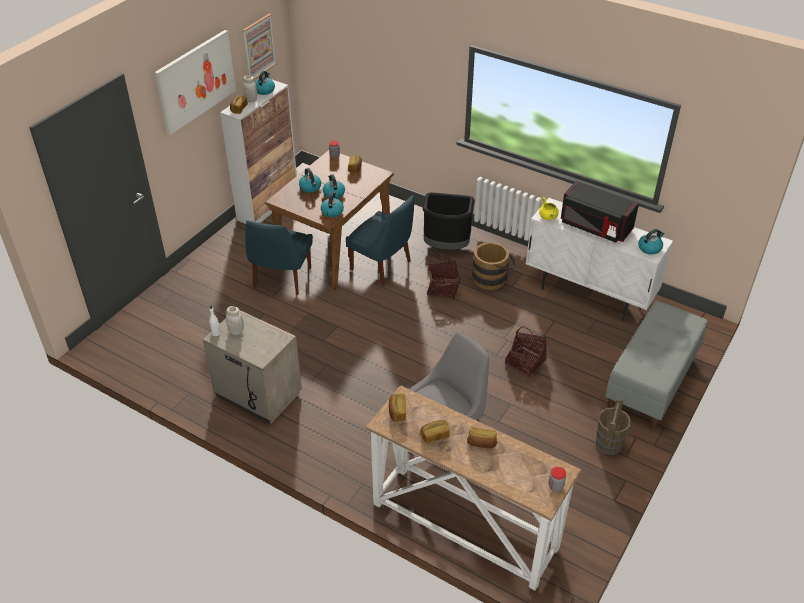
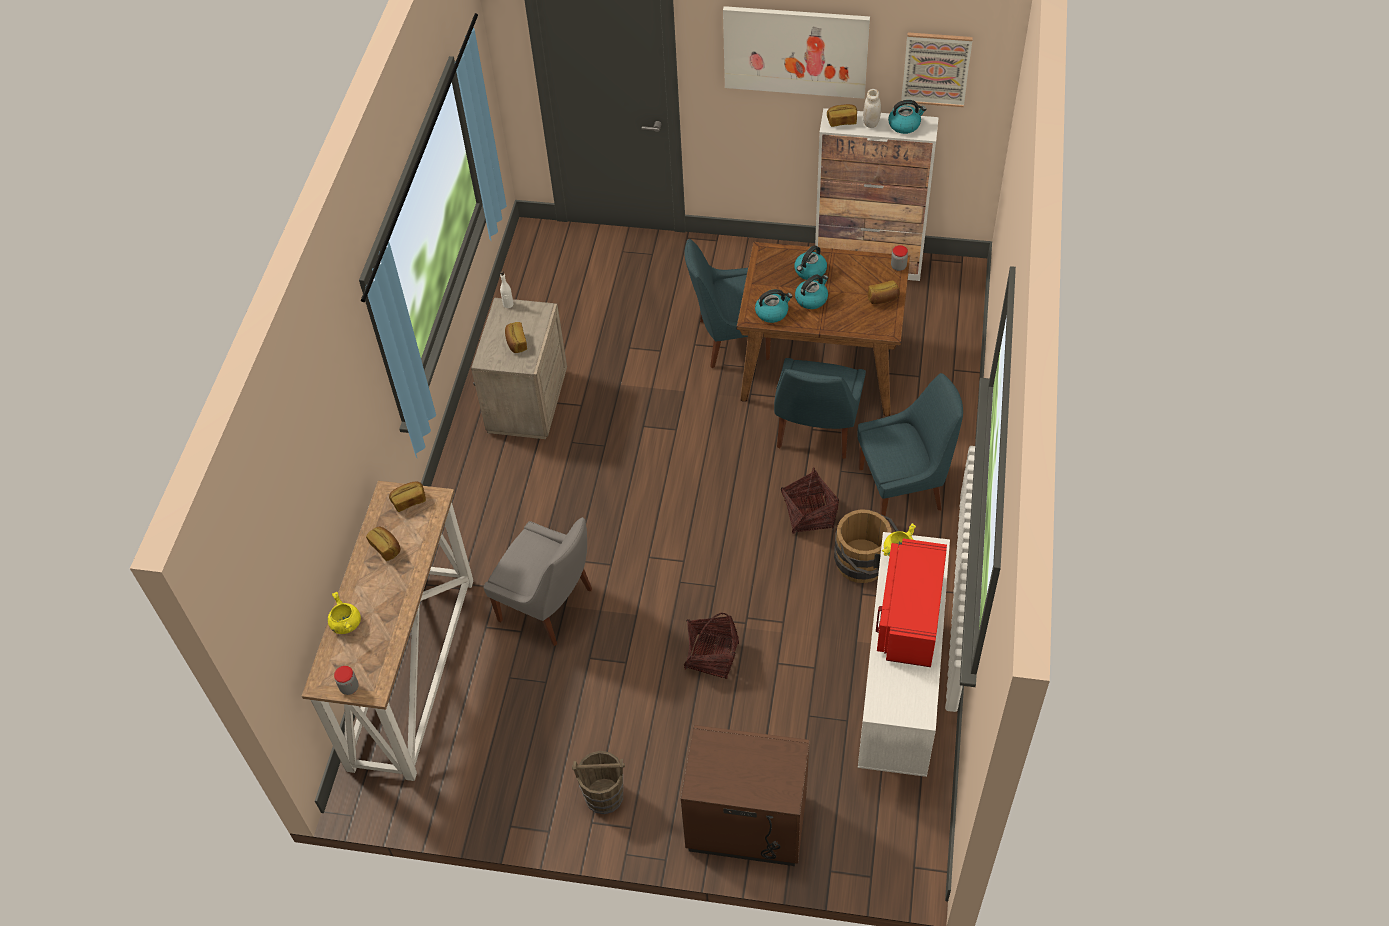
camera: 70 degrees right, 10 degrees up
white jar [226,306,244,335] -> none
black trash can [423,192,475,250] -> blue chair [858,373,963,516]
bread [467,427,497,448] -> bread moved to [505,322,527,353]
black microwave [561,181,639,243] -> red microwave [876,538,947,667]
grey bench [605,301,708,429] -> brown nightstand [681,725,810,866]
kettle [638,229,665,255] -> none
none -> yellow cooking pot [328,592,361,634]

